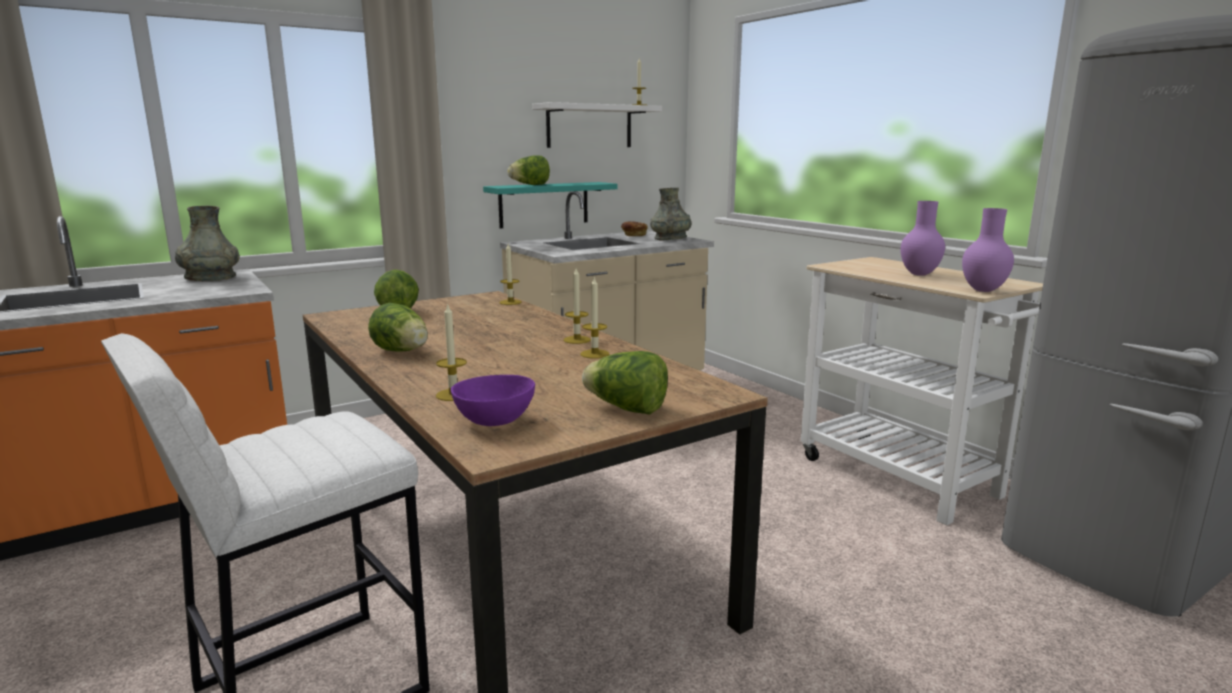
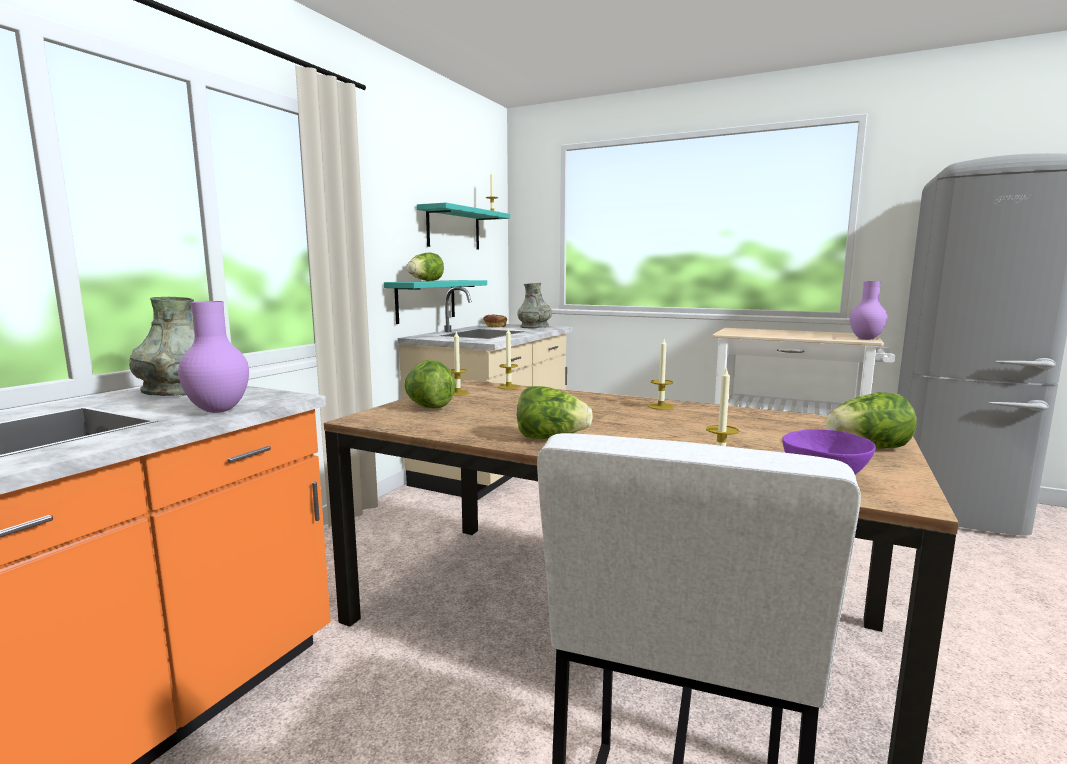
camera: 30 degrees left, 5 degrees down
white shelf [532,102,662,148] -> turquoise shelf [417,203,510,250]
candle [580,277,610,359] -> candle moved to [450,332,470,396]
purple vase [901,201,945,276] -> purple vase moved to [178,301,249,413]

